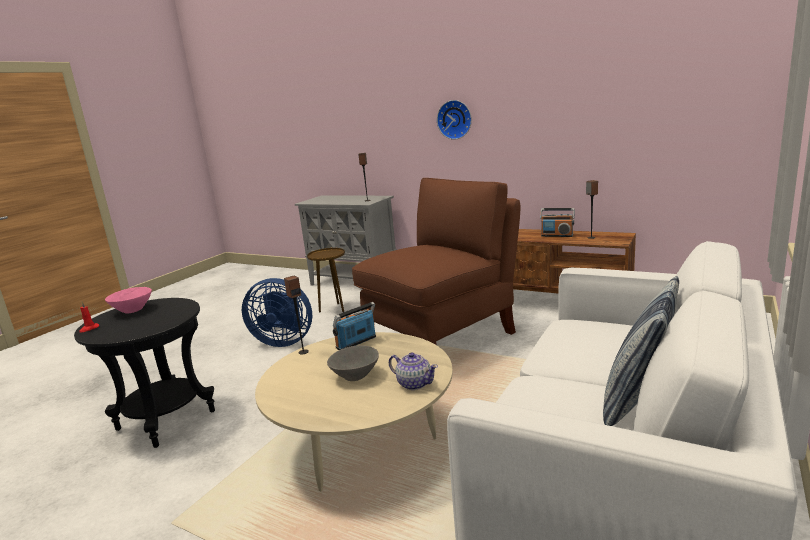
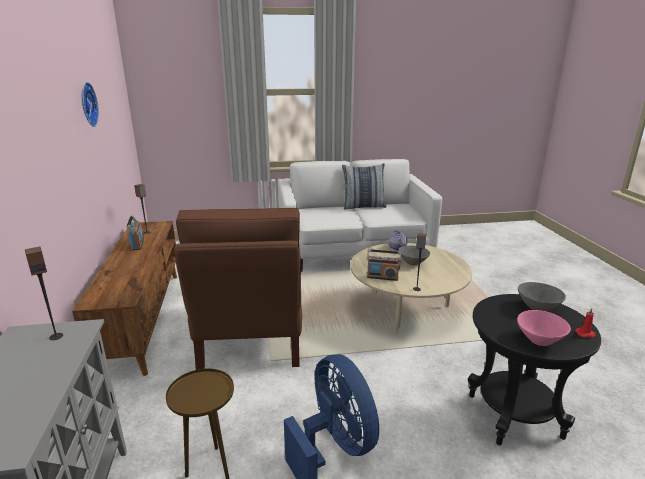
camera: 130 degrees left, 5 degrees up
brown armchair [352,178,521,345] -> brown armchair turned 105 degrees counterclockwise [174,208,302,370]
wall clock [437,100,472,140] -> wall clock moved to [82,82,99,127]
none -> grey bowl [518,282,566,311]

